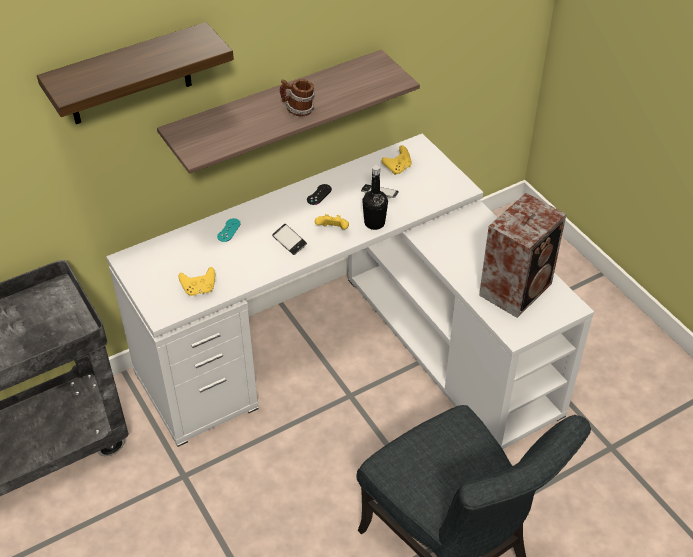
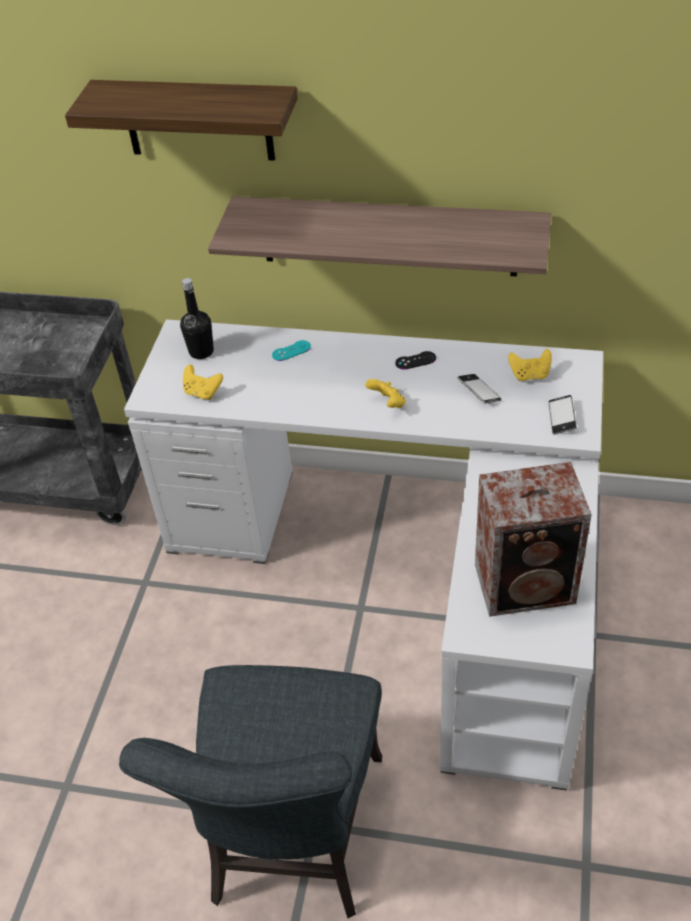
camera: 45 degrees right, 0 degrees up
phone [272,224,307,255] -> phone moved to [548,395,577,435]
mug [280,79,315,117] -> none
black bottle [362,165,388,230] -> black bottle moved to [180,278,214,359]

